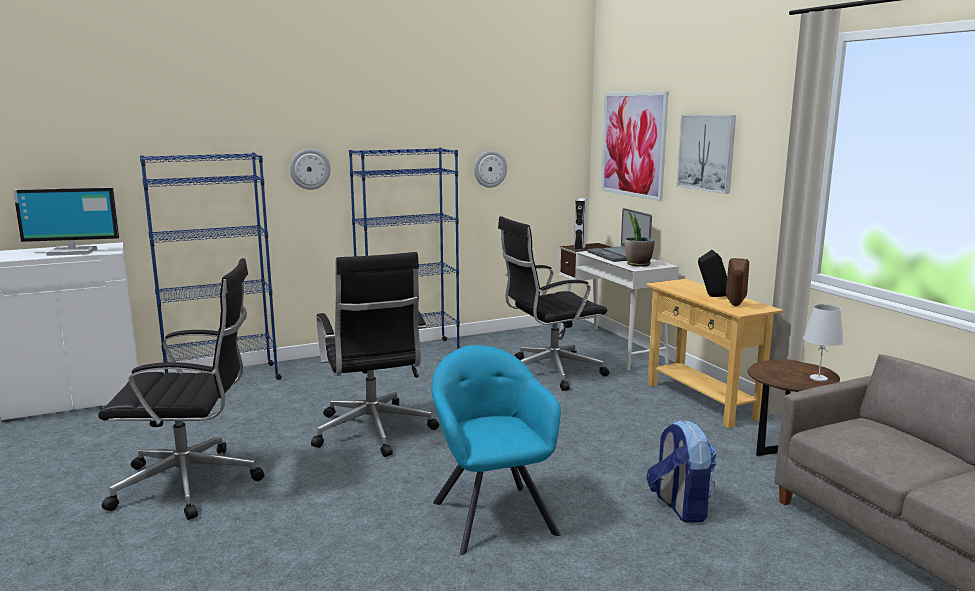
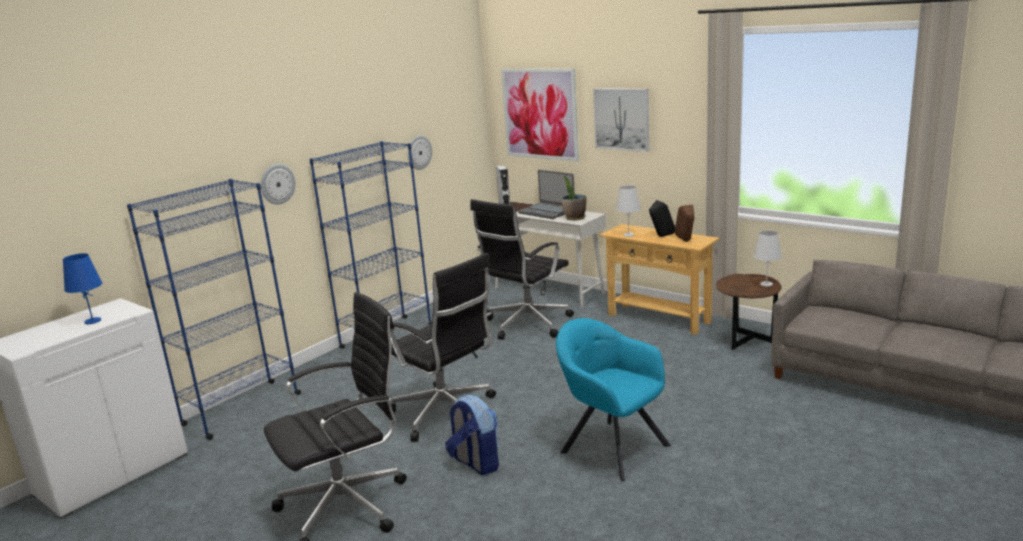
camera: 25 degrees left, 5 degrees up
monitor [13,187,120,256] -> blue table lamp [63,253,103,324]
backpack [647,419,717,522] -> backpack moved to [445,395,499,475]
none -> white table lamp [616,185,641,237]

